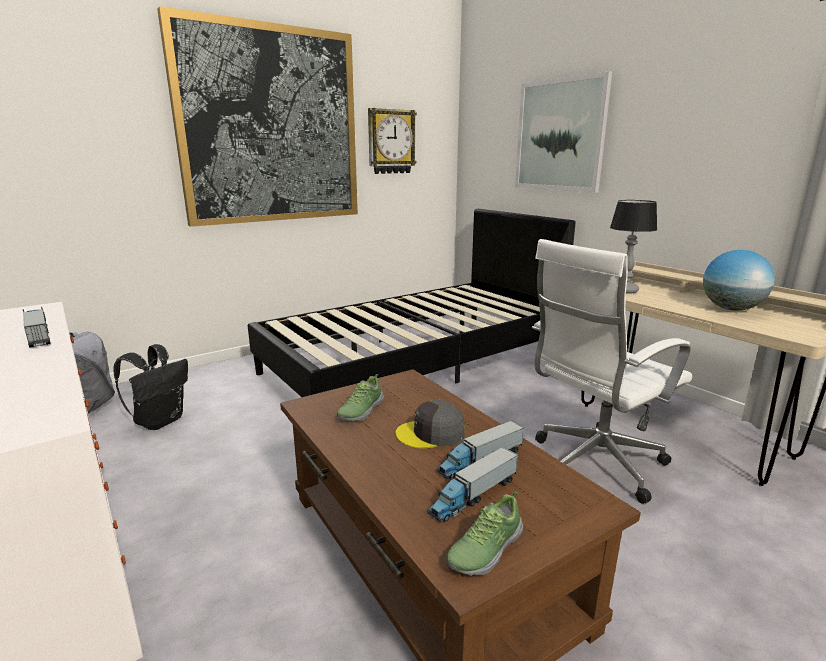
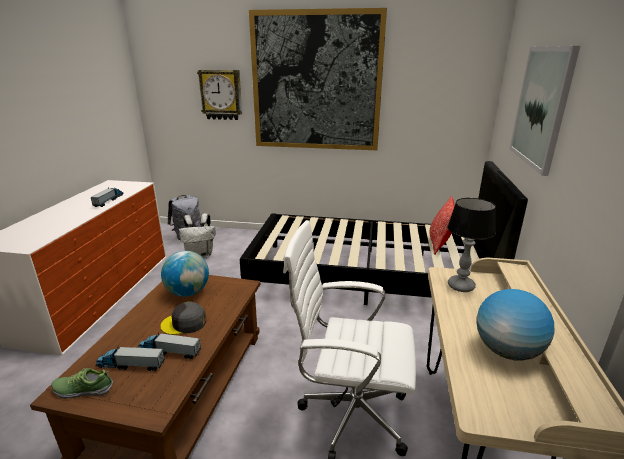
camera: 45 degrees right, 5 degrees up
black backpack [114,344,188,430] -> white backpack [179,213,215,259]
shoe [337,374,384,421] -> globe [161,251,209,297]
wall clock [368,108,417,174] -> wall clock moved to [197,70,242,120]
grey cap [395,400,465,448] -> grey cap turned 45 degrees counterclockwise [160,302,206,335]
none -> pillow [430,196,455,255]

